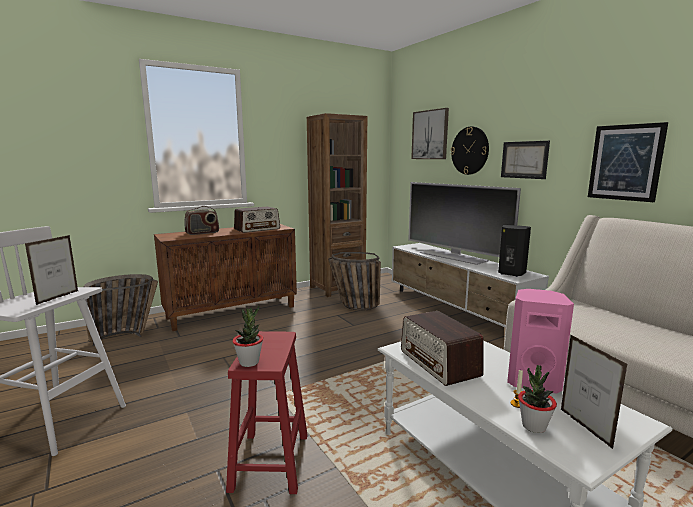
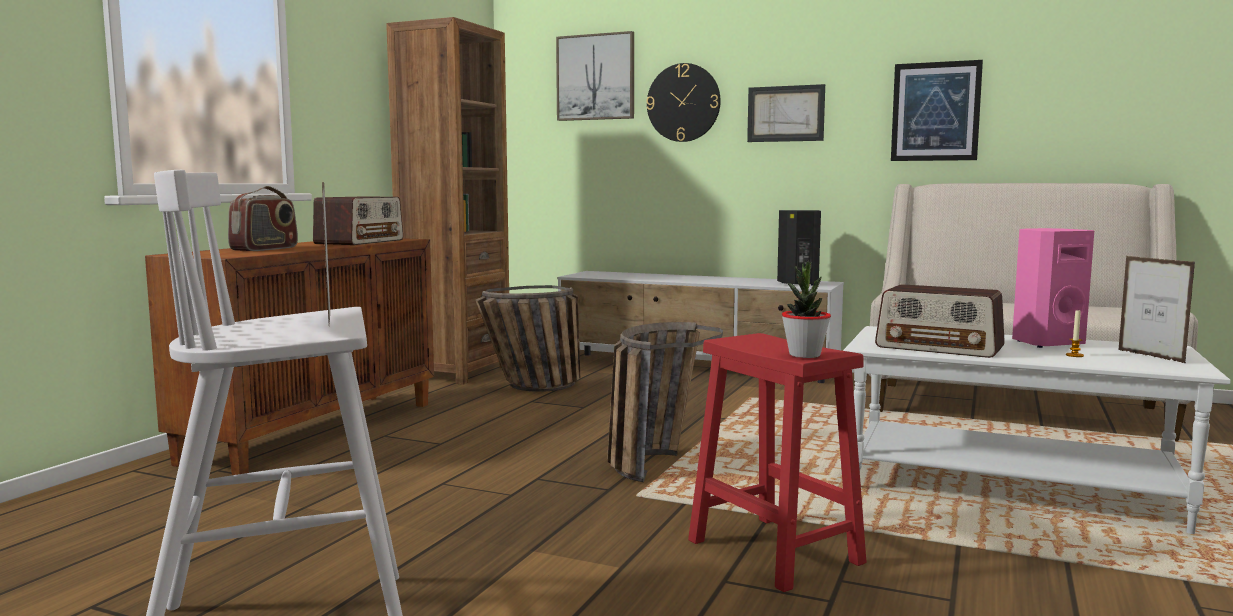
camera: 35 degrees left, 5 degrees down
basket [84,274,158,346] -> basket moved to [607,322,723,482]
television [408,182,521,265] -> none
potted plant [518,365,557,433] -> none
picture frame [561,335,627,449] -> picture frame turned 150 degrees counterclockwise [1119,256,1195,363]

